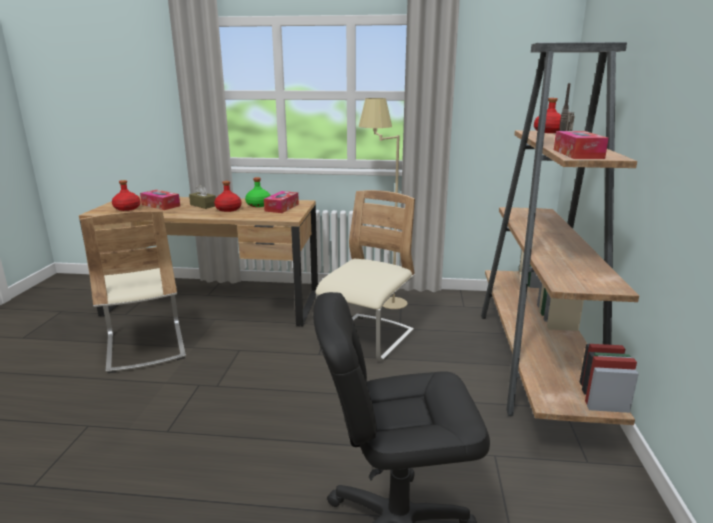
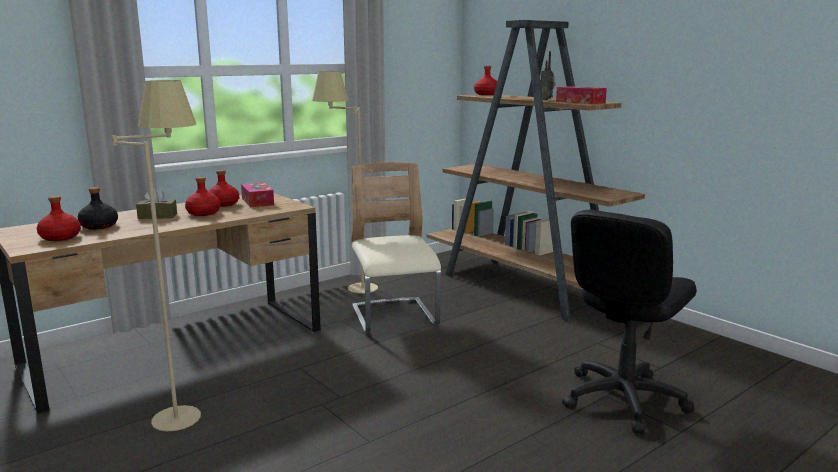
camera: 45 degrees left, 5 degrees down
beige chair [80,211,186,373] -> beige floor lamp [112,80,201,431]
tissue box [140,190,180,210] -> black bottle [77,187,118,230]
green bottle [245,177,271,207] -> red bottle [208,170,239,207]

